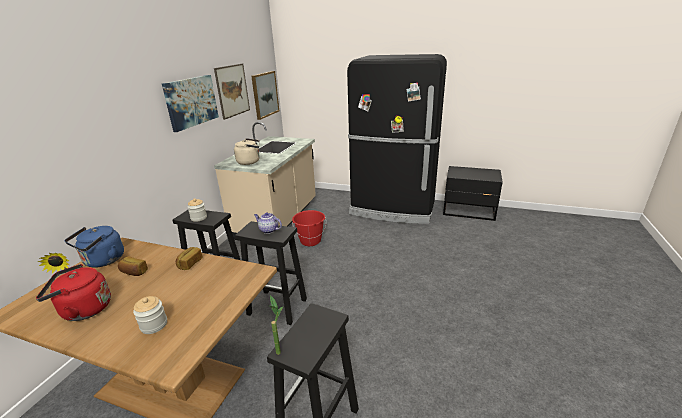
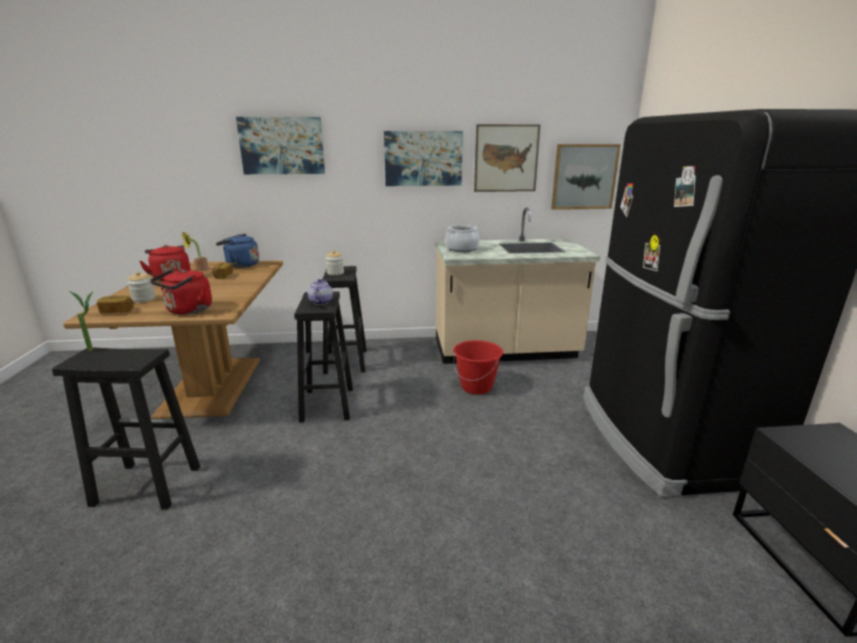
camera: 65 degrees right, 5 degrees down
bread [176,247,203,270] -> bread moved to [97,295,134,313]
beige kettle [234,138,260,165] -> cooking pot [445,225,480,252]
none -> red kettle [150,269,212,315]
none -> picture [236,117,325,174]

